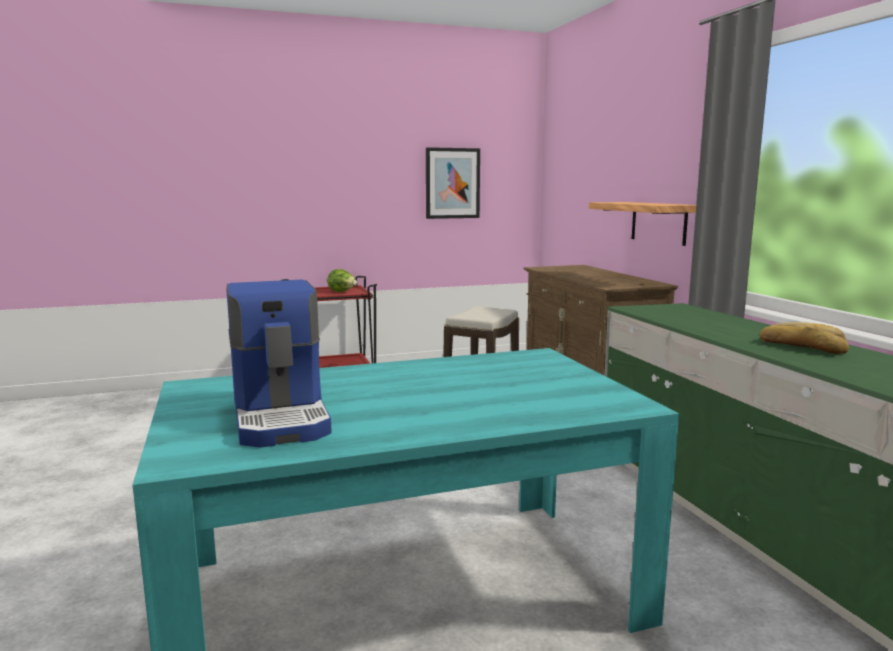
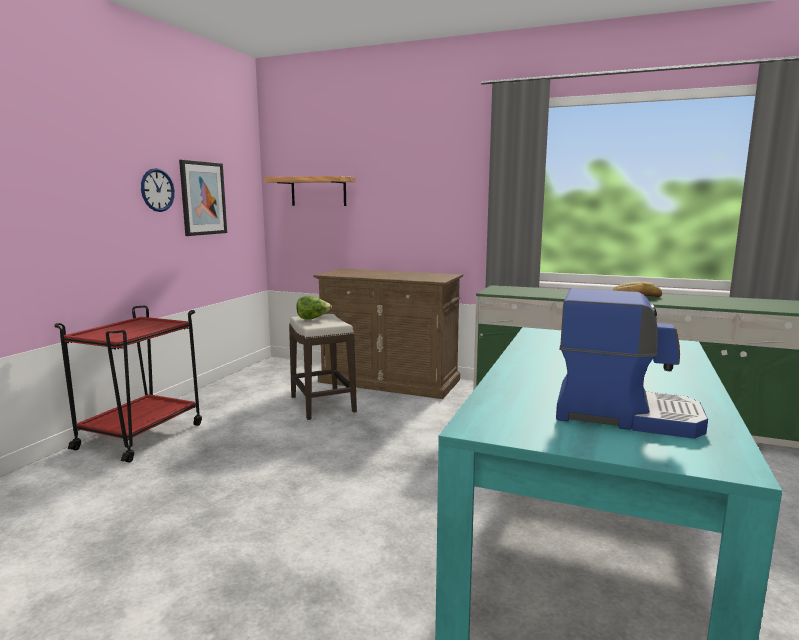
camera: 50 degrees left, 0 degrees up
lettuce [327,269,357,292] -> lettuce moved to [296,296,332,320]
shelf [589,202,696,246] -> shelf moved to [264,176,355,206]
none -> wall clock [141,168,175,212]

